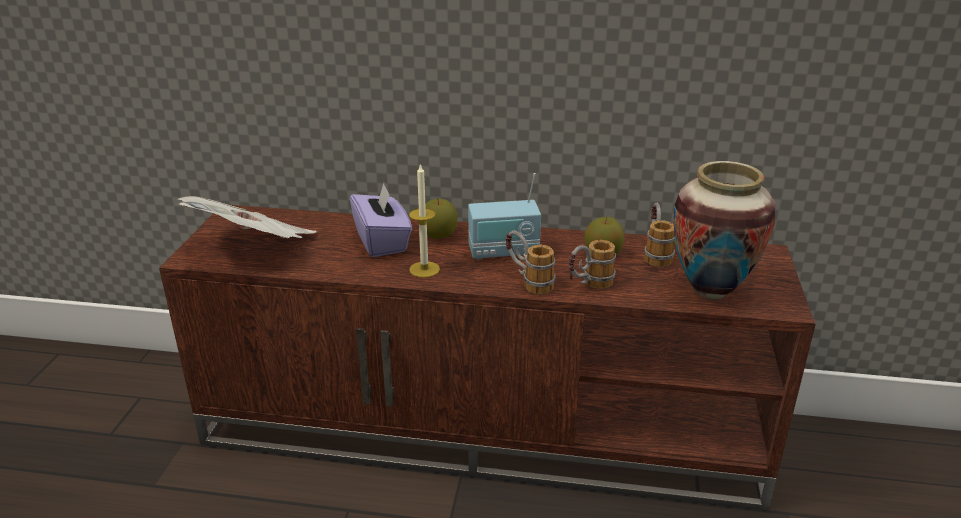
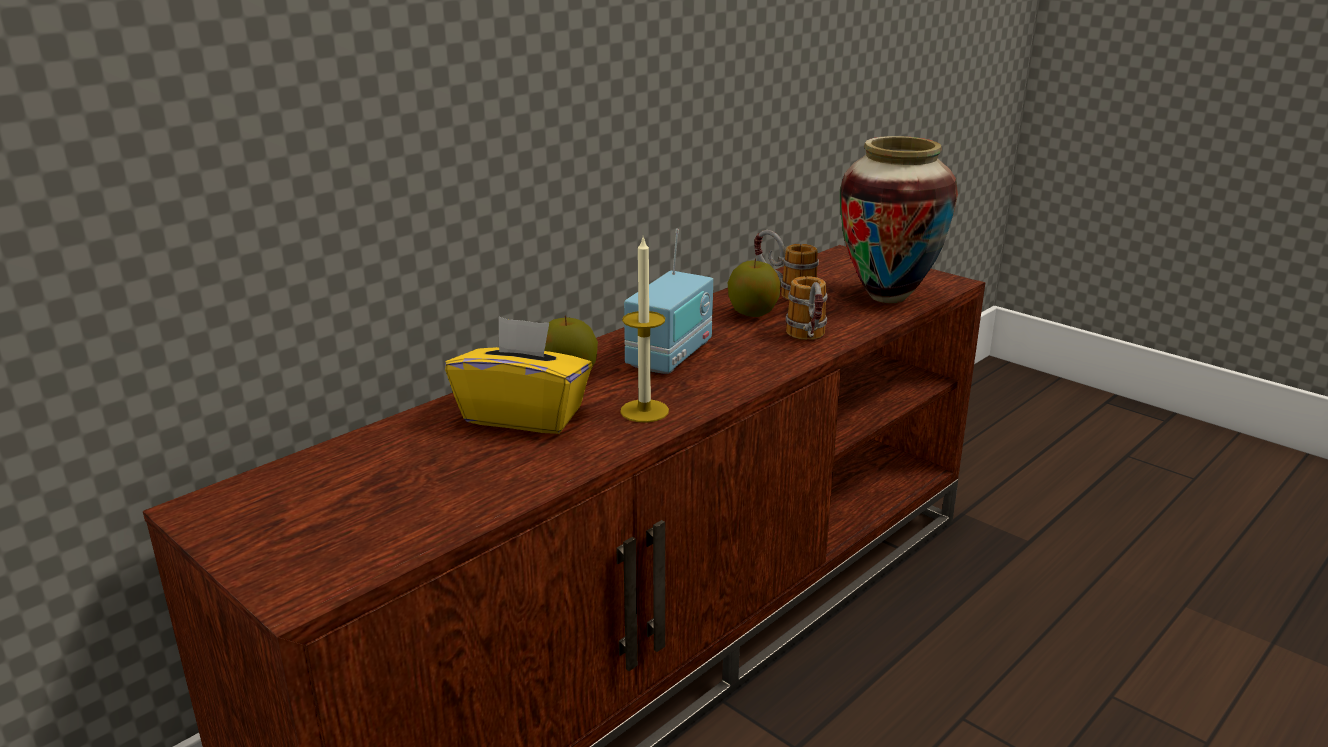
camera: 55 degrees left, 5 degrees down
newspaper [177,196,317,238] -> none
purple tissue box [350,183,412,257] -> yellow tissue box [445,317,592,434]
mug [506,231,555,294] -> none

